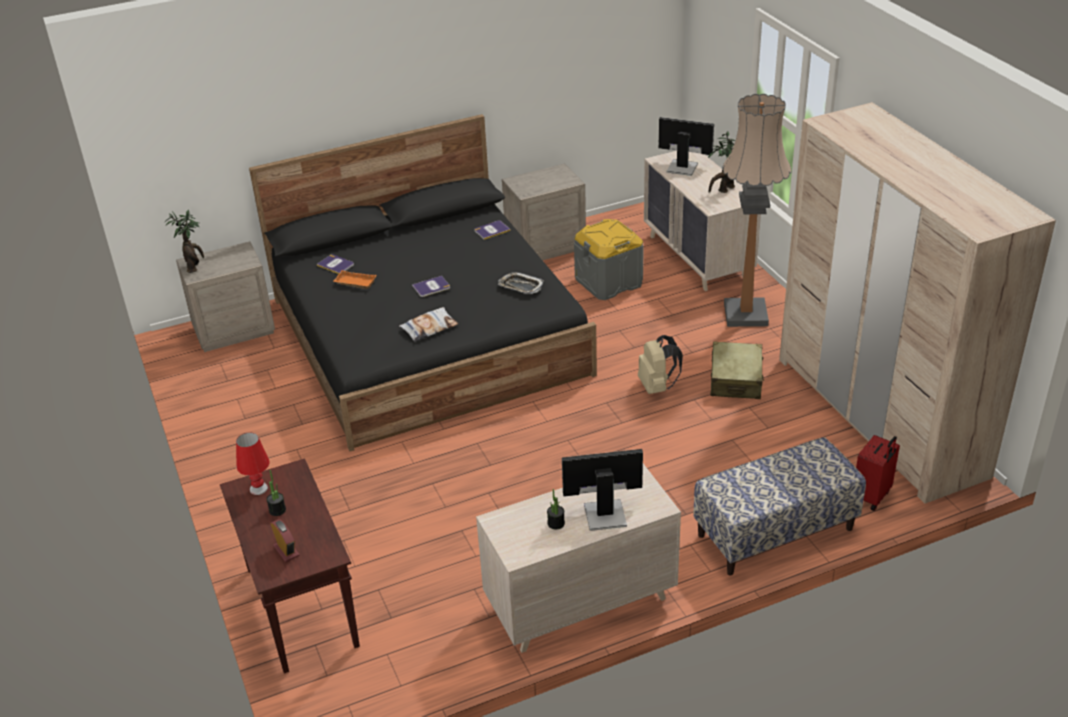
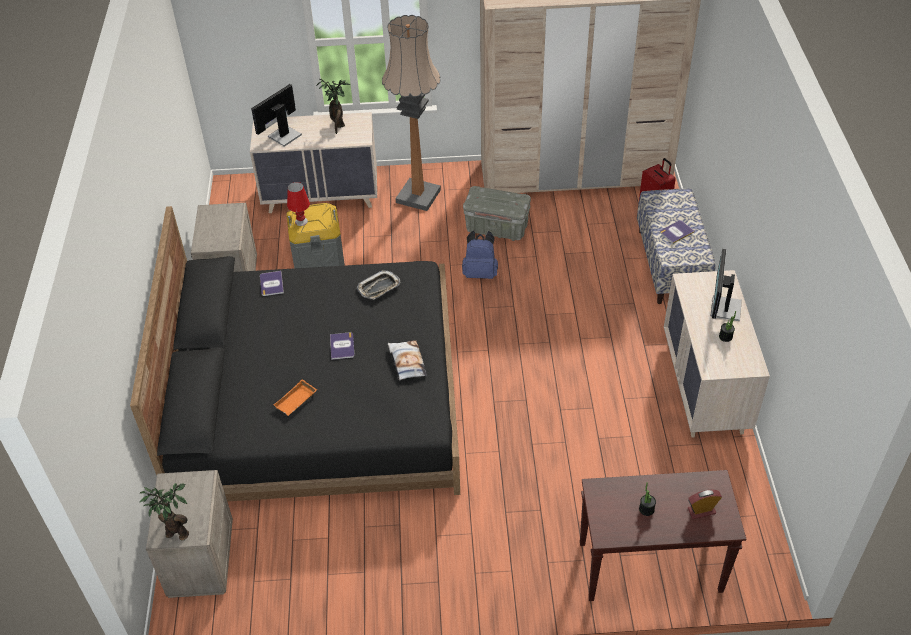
camera: 70 degrees left, 10 degrees up
red table lamp [236,433,270,495] -> red table lamp moved to [287,182,310,226]
book [317,254,354,274] -> book moved to [660,220,695,244]
beige backpack [638,335,683,394] -> blue backpack [462,231,498,279]
beige suitcase [710,342,764,399] -> grey storage box [463,186,531,241]

